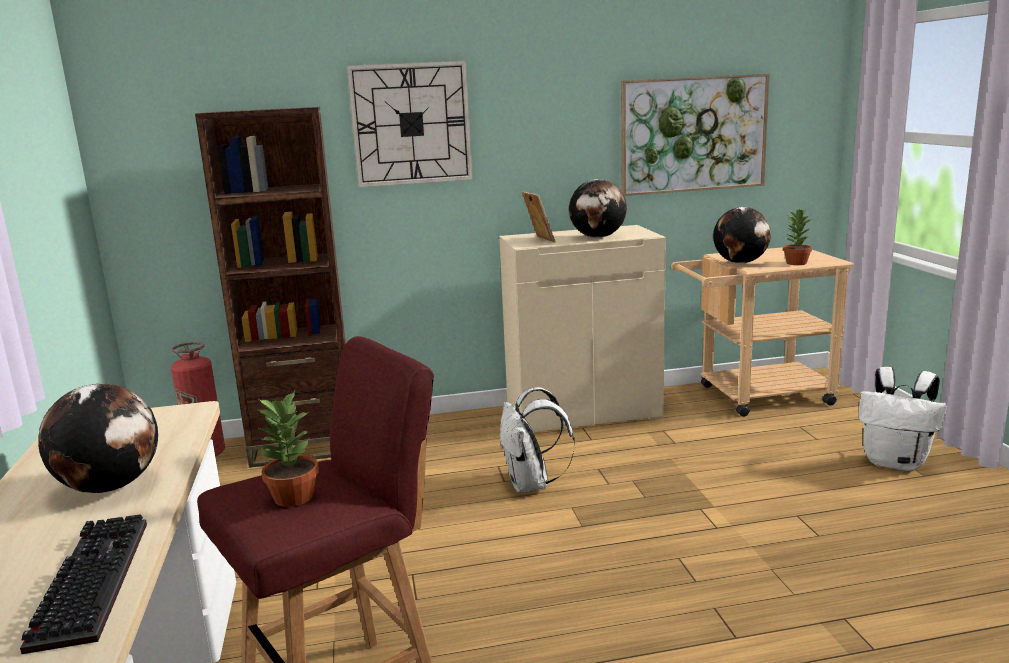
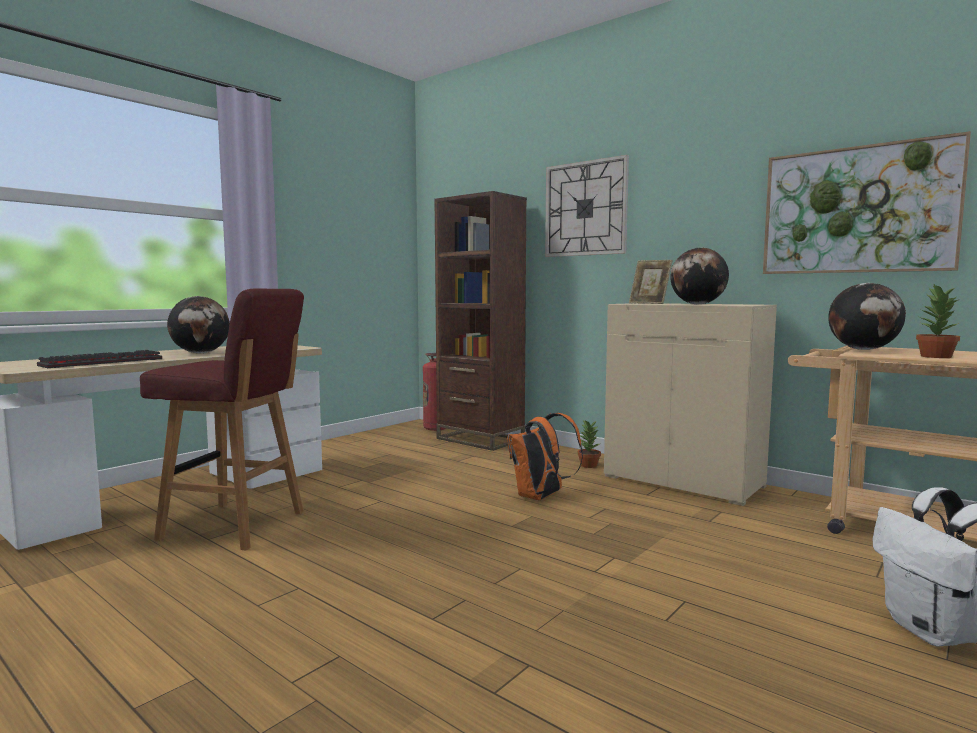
camera: 50 degrees right, 10 degrees down
potted plant [259,391,319,507] -> potted plant moved to [578,420,601,468]
white backpack [500,387,575,493] -> orange backpack [507,413,583,500]
picture frame [522,191,556,243] -> picture frame turned 105 degrees clockwise [629,260,673,304]

